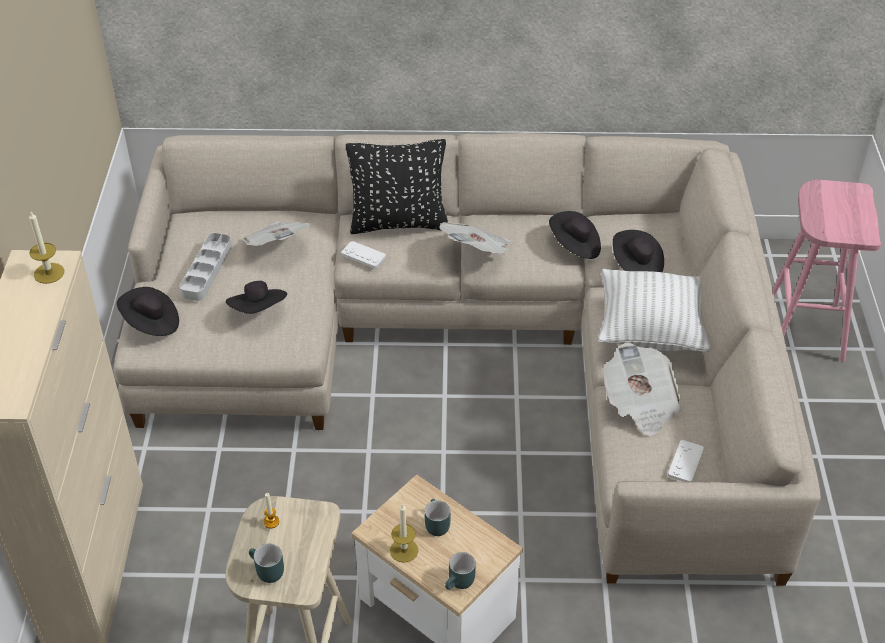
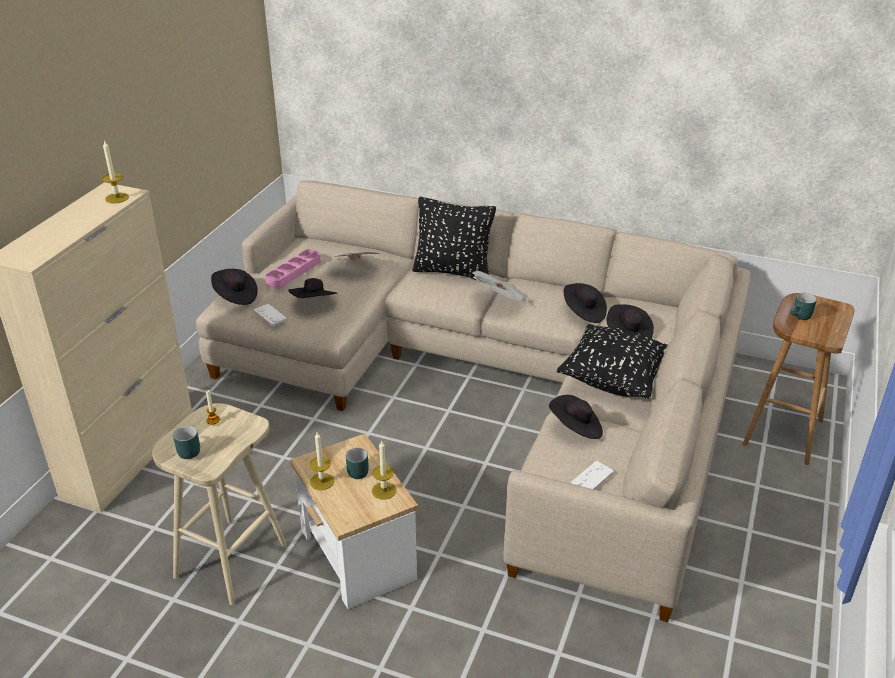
camera: 20 degrees right, 10 degrees down
grey tray [180,233,232,301] -> pink tray [265,249,321,289]
white game controller [341,241,386,268] -> white game controller moved to [254,304,287,326]
turquoise mug [445,552,476,590] -> turquoise mug moved to [790,293,817,320]
white pillow [598,269,710,352] -> black pillow [557,324,667,399]
newspaper [603,342,682,436] -> black hat [549,395,603,439]
pink stool [773,180,881,362] -> brown stool [743,293,855,465]
none -> candle [372,440,396,500]

